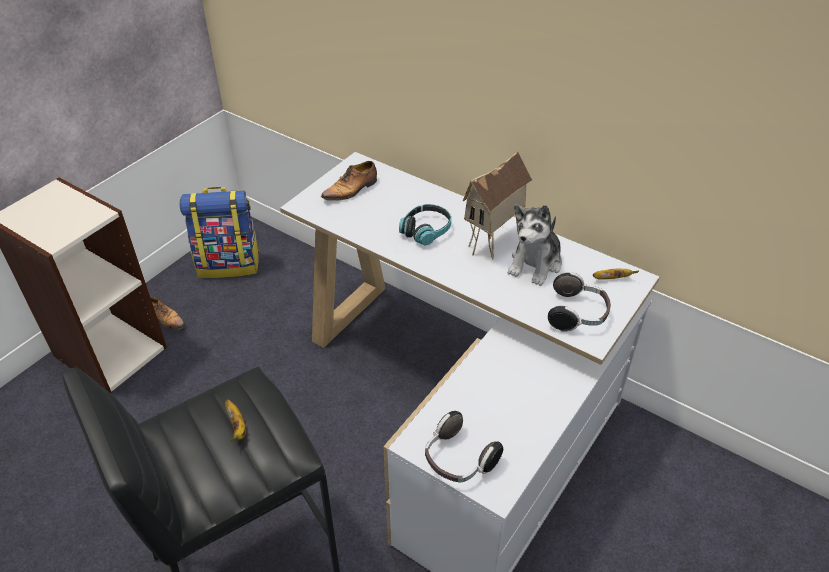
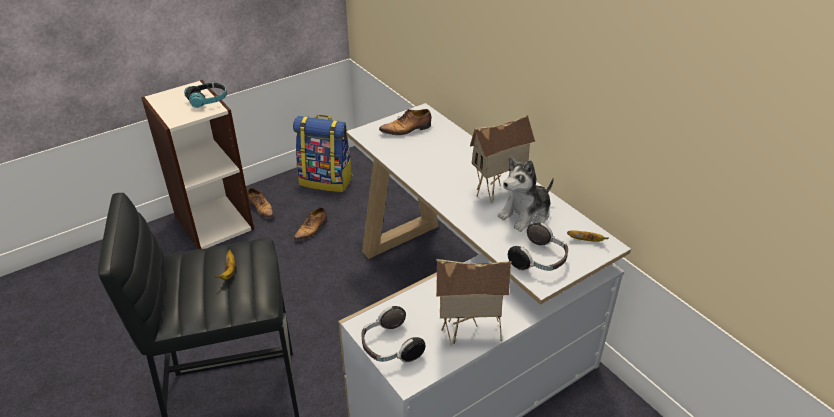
camera: 20 degrees right, 5 degrees down
headphones [399,204,451,245] -> headphones moved to [184,83,227,108]
none -> shoe [293,207,327,241]
none -> toy house [436,259,512,345]

